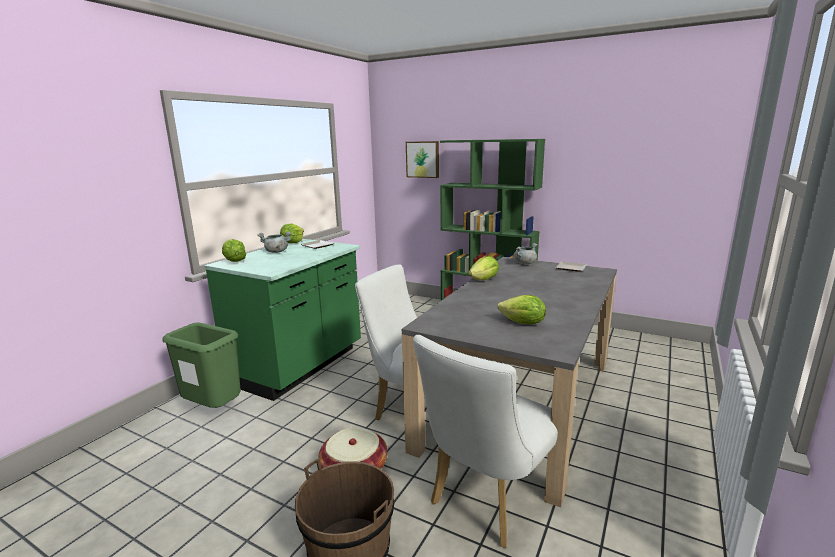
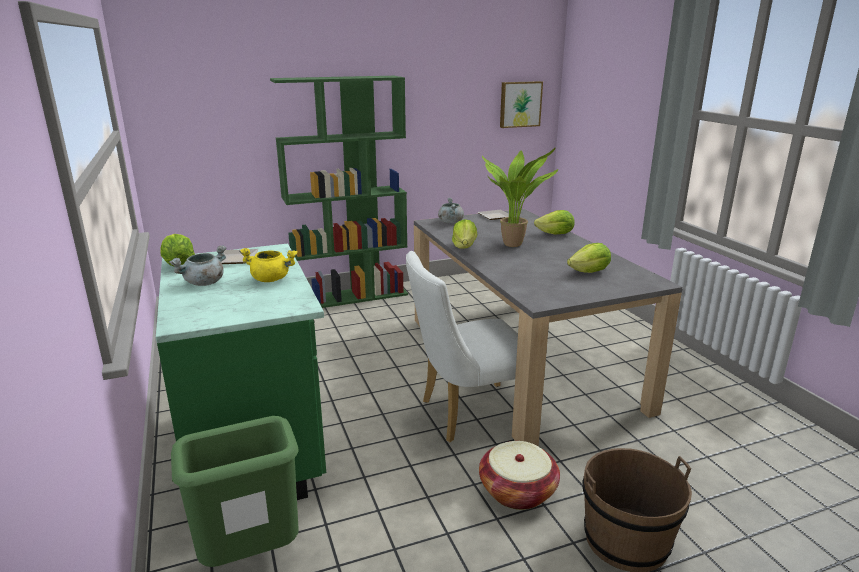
camera: 50 degrees left, 5 degrees up
lettuce [222,239,246,262] -> lettuce moved to [534,210,575,234]
picture [406,141,439,178] -> picture moved to [500,81,543,128]
white chair [413,335,558,548] -> none
none -> yellow cooking pot [239,248,298,282]
none -> potted plant [482,147,558,247]

